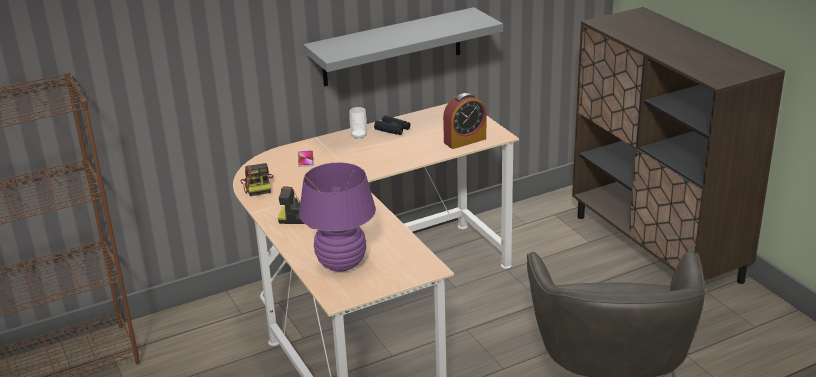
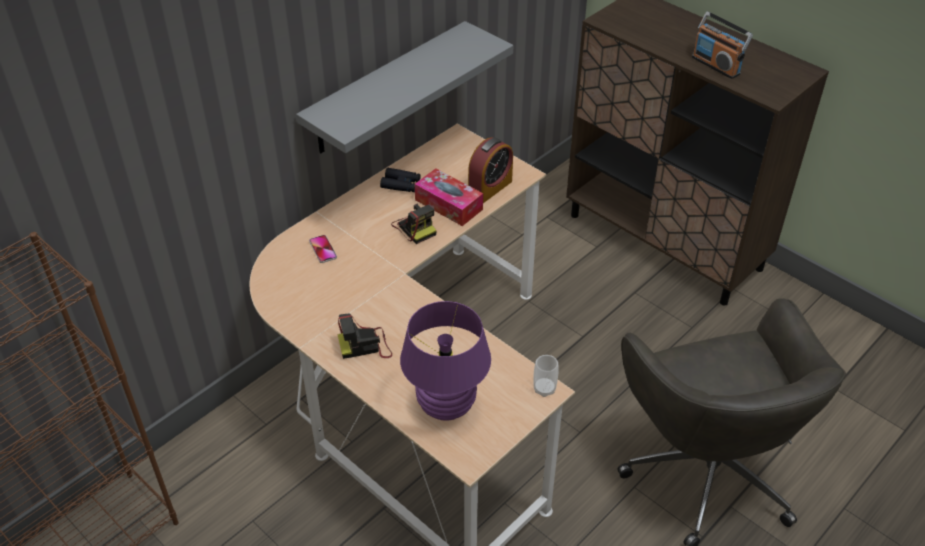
camera: 20 degrees left, 15 degrees up
camera [241,163,273,196] -> camera moved to [391,204,437,244]
cup [349,107,367,139] -> cup moved to [533,355,559,397]
none -> tissue box [415,168,483,226]
none -> radio [692,11,753,79]

